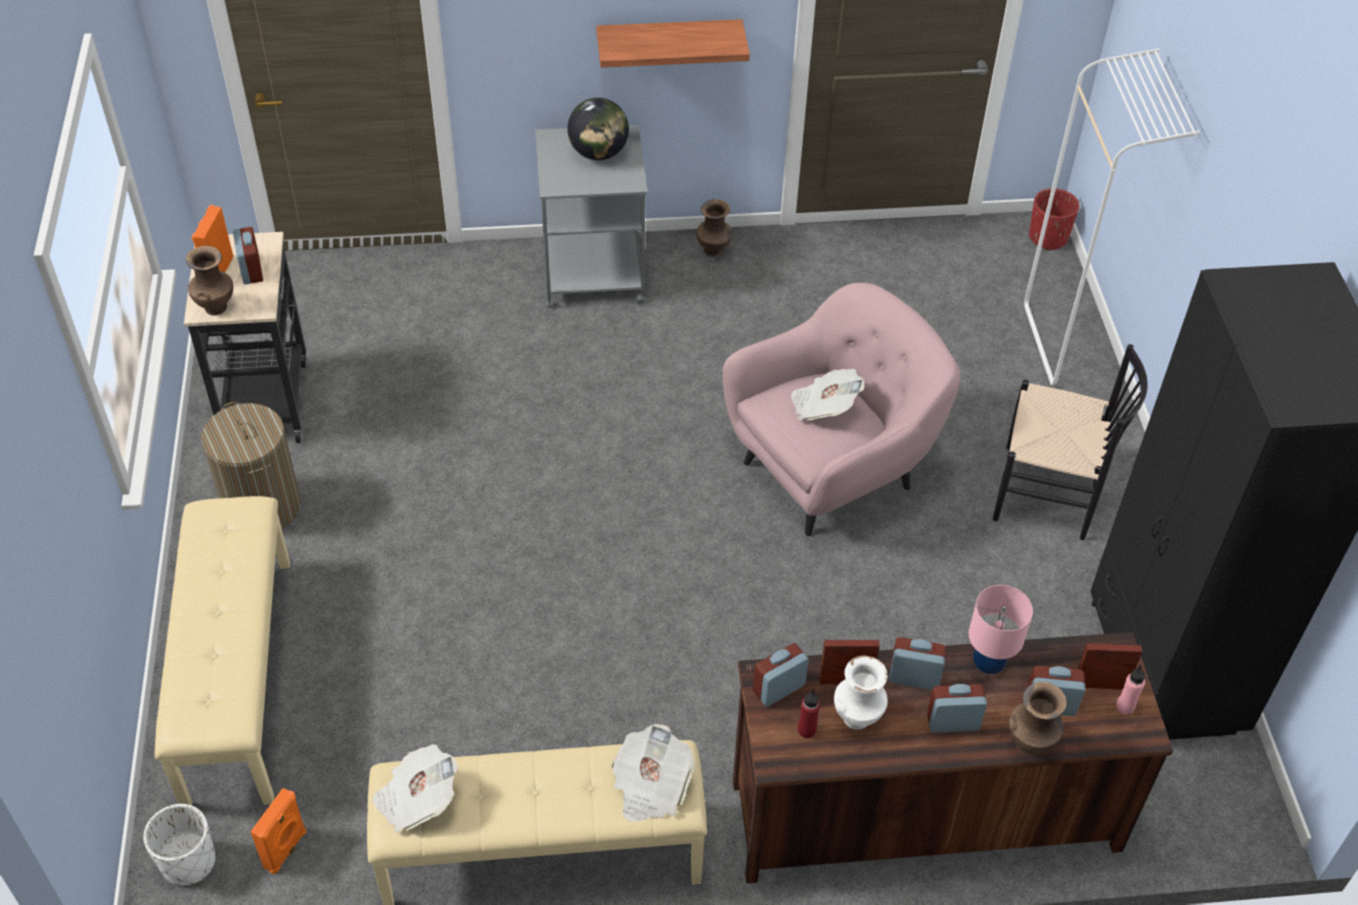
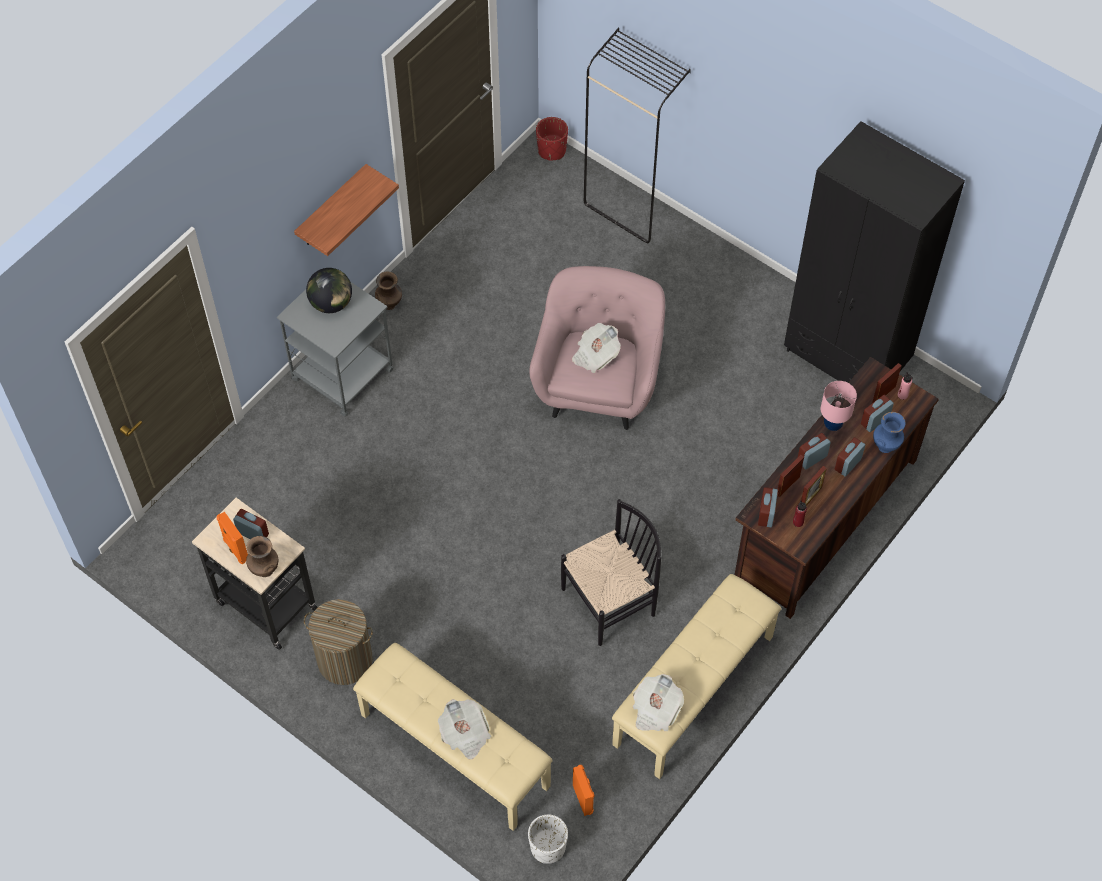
camera: 45 degrees left, 10 degrees up
newspaper [612,724,695,821] -> newspaper moved to [438,699,491,760]
white vase [834,656,888,730] -> picture frame [801,466,827,506]
black chair [993,344,1148,540] -> black chair moved to [561,499,661,646]
brown vase [1008,682,1067,755] -> blue vase [873,412,905,453]
white clothes rack [1024,48,1200,385] -> black clothes rack [584,28,691,243]

